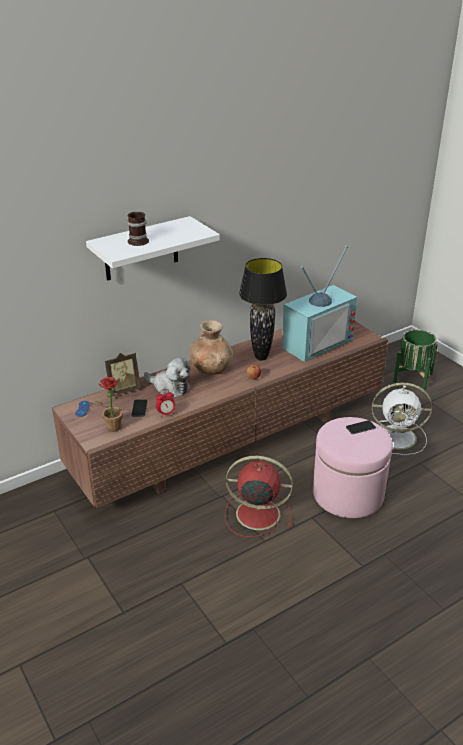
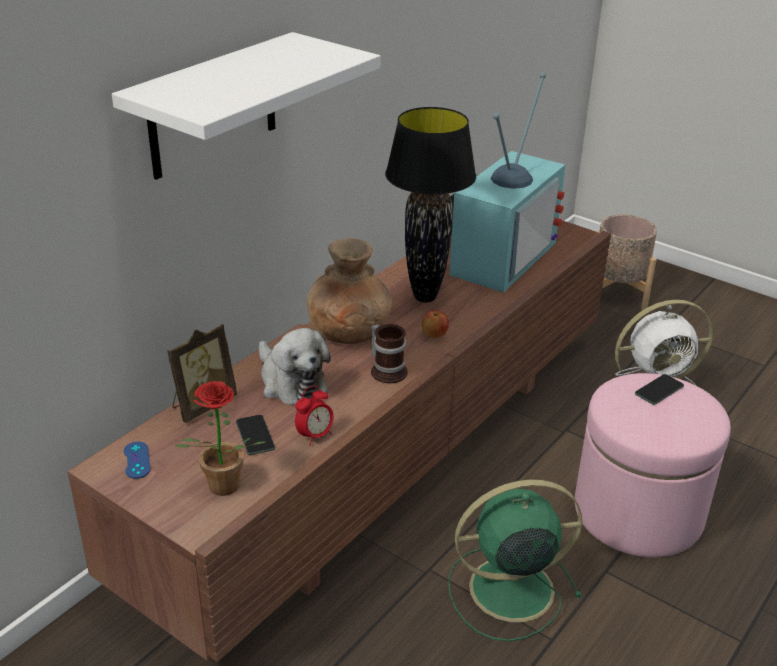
camera: 20 degrees left, 0 degrees up
mug [127,212,149,246] -> mug moved to [371,324,408,383]
plush toy [144,358,191,397] -> plush toy turned 45 degrees clockwise [259,328,330,405]
red fan [225,456,293,537] -> green fan [448,479,583,642]
green planter [393,330,438,390] -> beige planter [596,215,657,311]

